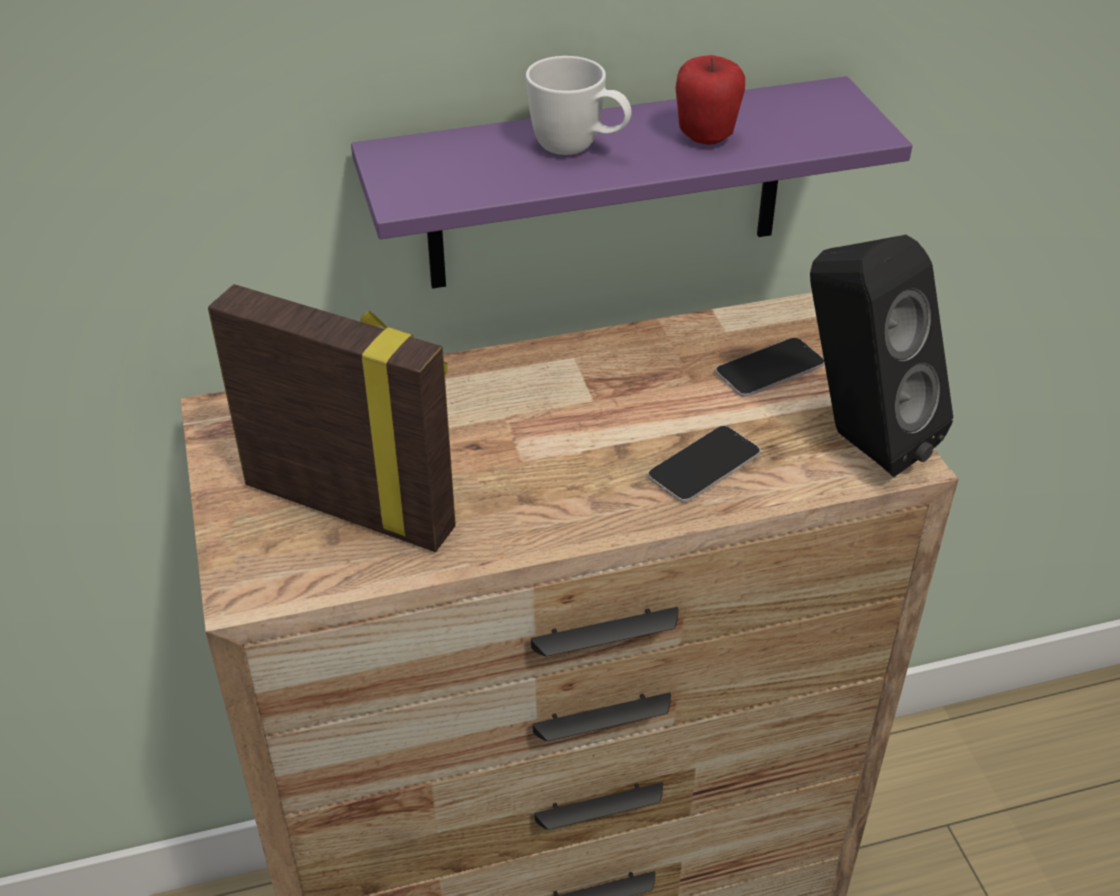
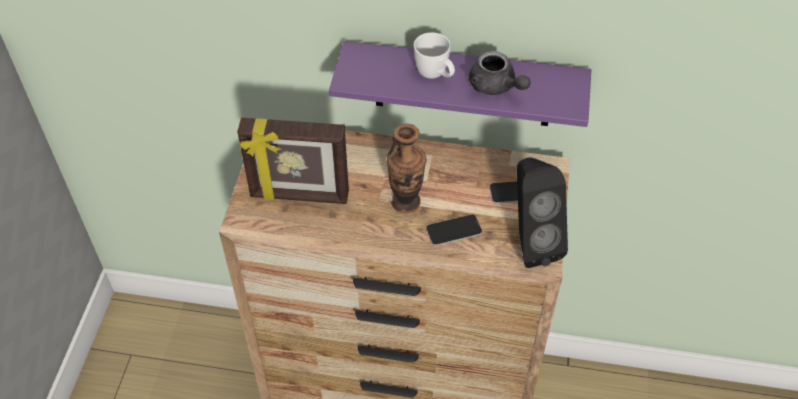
camera: 25 degrees right, 10 degrees up
picture frame [208,284,456,552] -> picture frame turned 135 degrees clockwise [237,118,349,204]
apple [676,55,745,145] -> grey teapot [469,51,530,95]
none -> vase [387,124,426,213]

